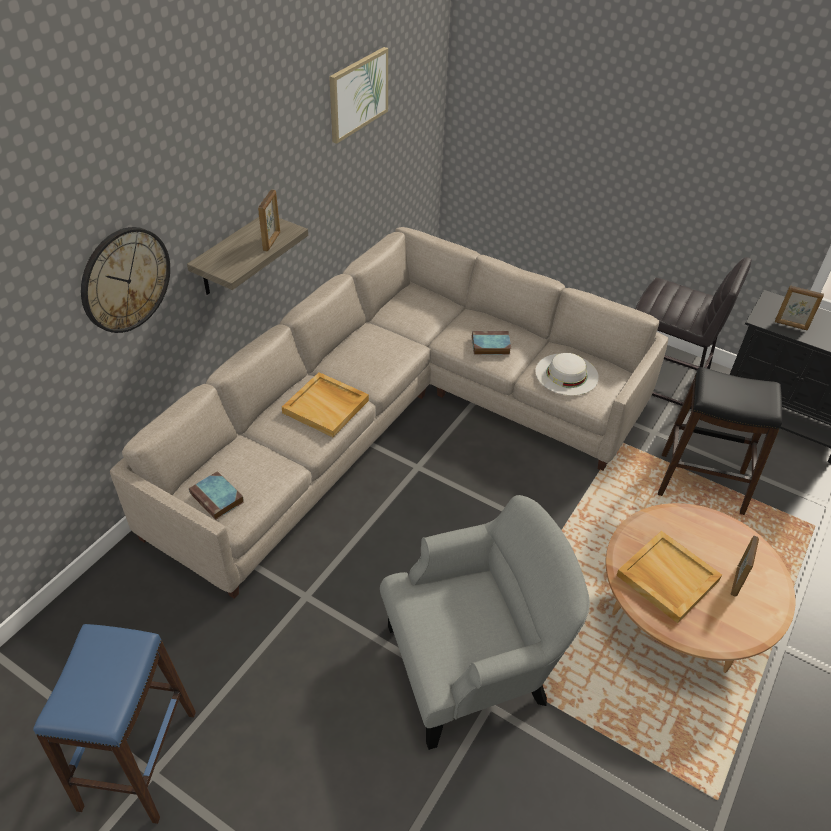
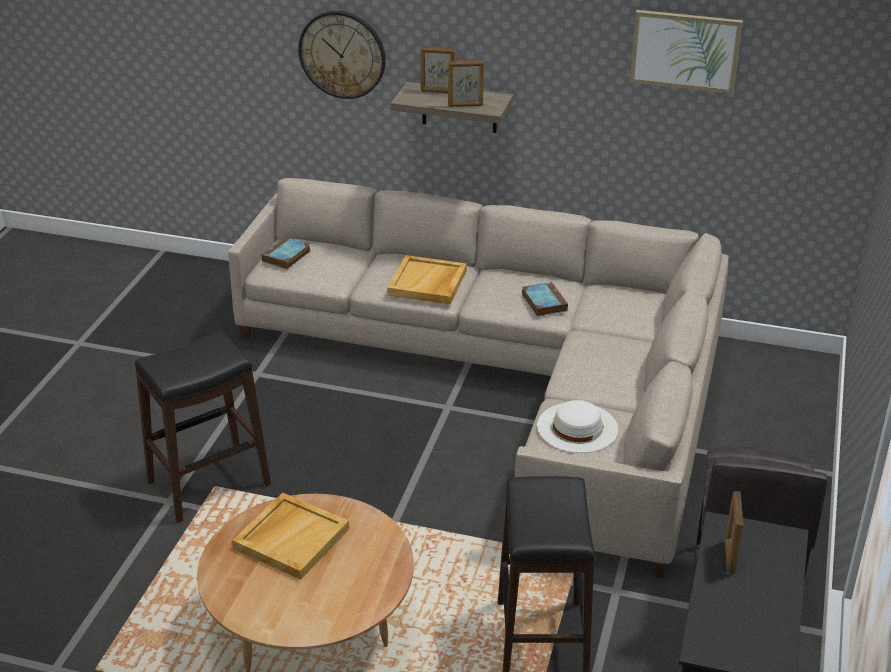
camera: 75 degrees right, 10 degrees down
blue stool [33,624,196,824] -> none
grey armchair [380,495,590,750] -> black stool [135,331,271,523]
book [472,331,511,355] -> book moved to [522,282,568,317]
picture frame [731,536,759,596] -> picture frame moved to [420,46,455,93]

